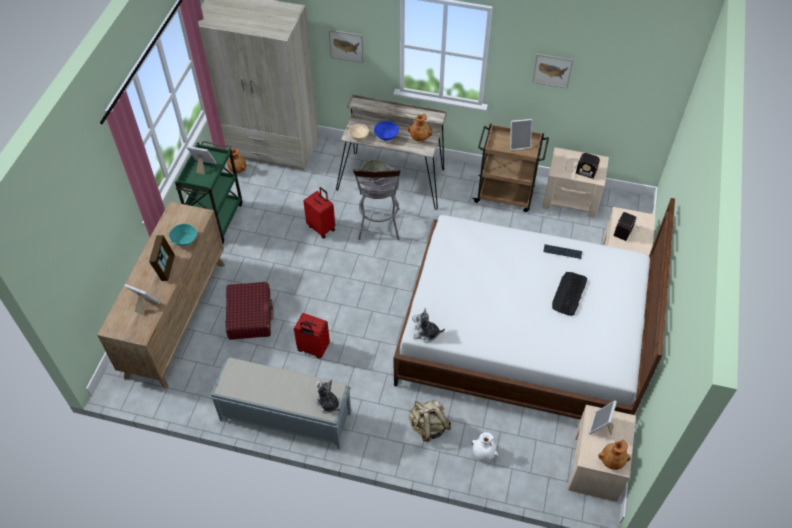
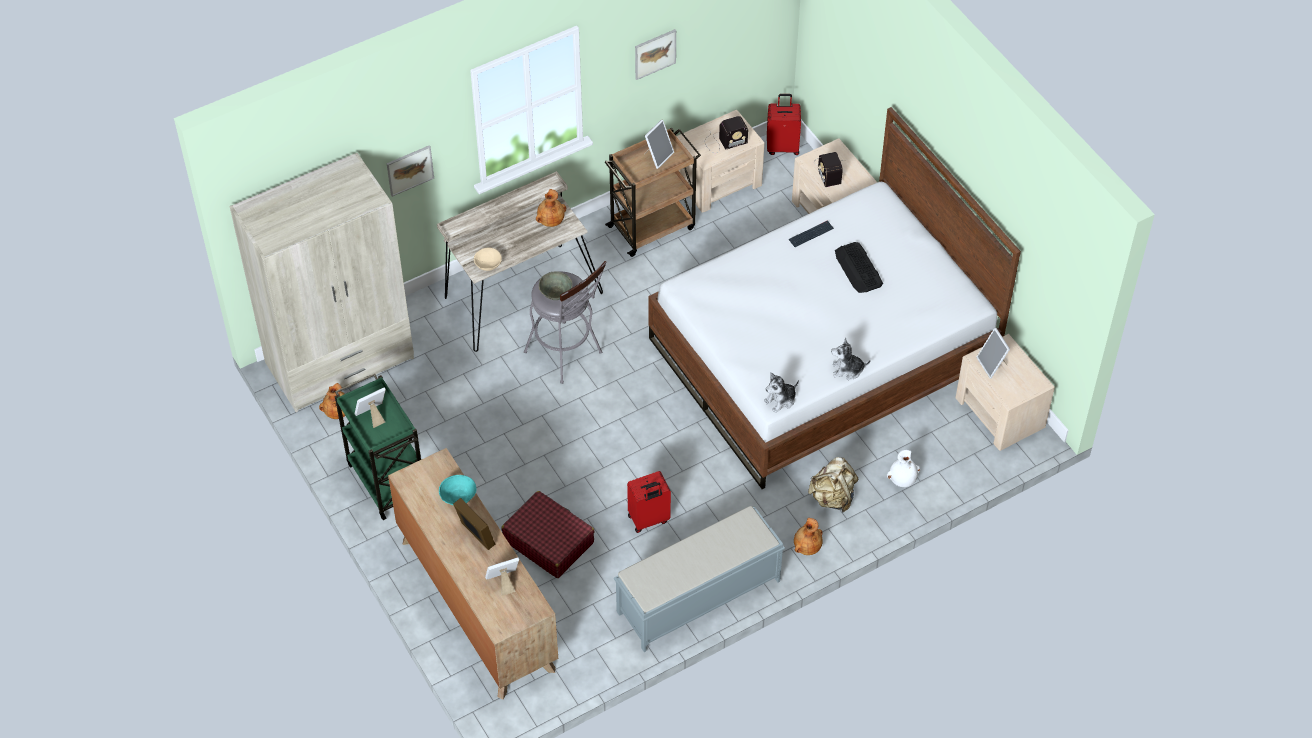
camera: 45 degrees left, 0 degrees up
red suitcase [303,187,335,239] -> red suitcase moved to [767,94,801,155]
plush toy [314,380,340,414] -> plush toy moved to [831,338,871,380]
blue bowl [374,121,399,141] -> none
brown vase [598,440,631,470] -> brown vase moved to [794,518,823,555]

